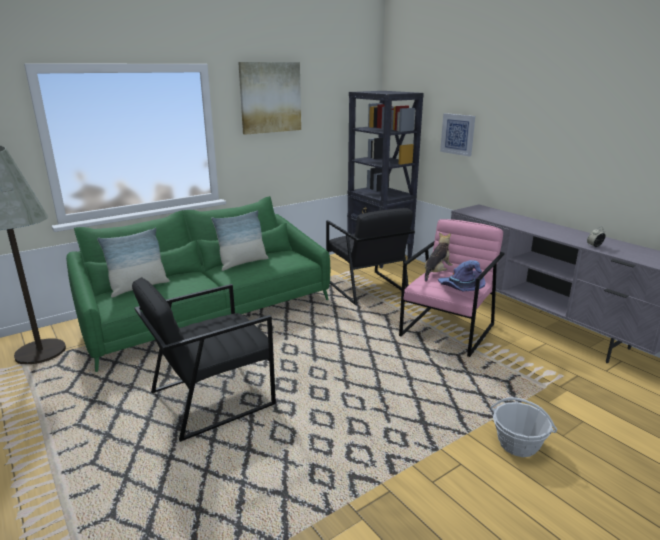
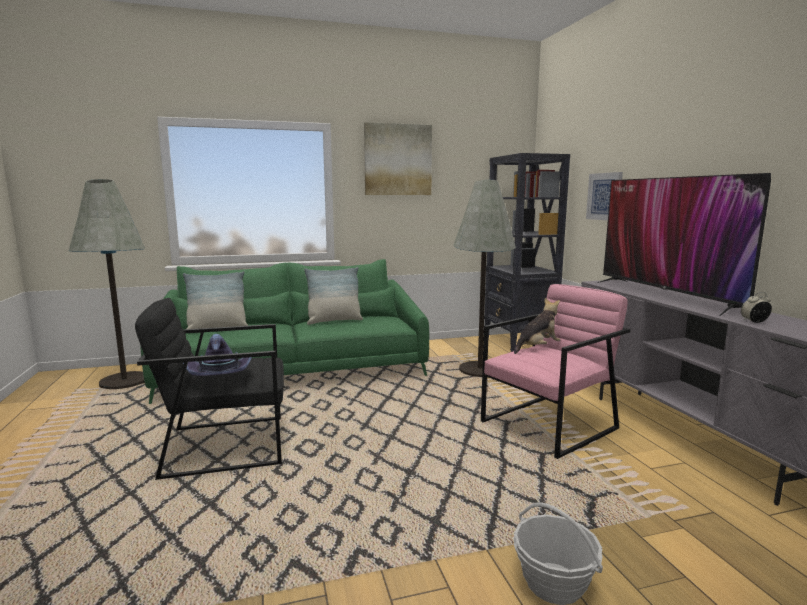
camera: 20 degrees right, 10 degrees down
black armchair [326,208,415,305] -> grey floor lamp [453,180,516,378]
purple hat [438,260,486,291] -> purple hat moved to [183,334,252,376]
none -> television [597,173,771,316]

